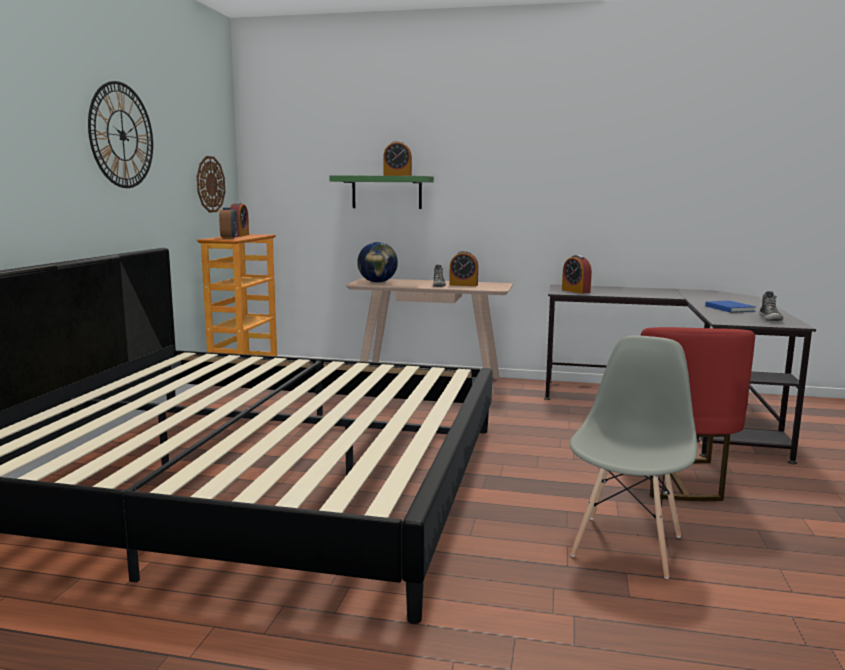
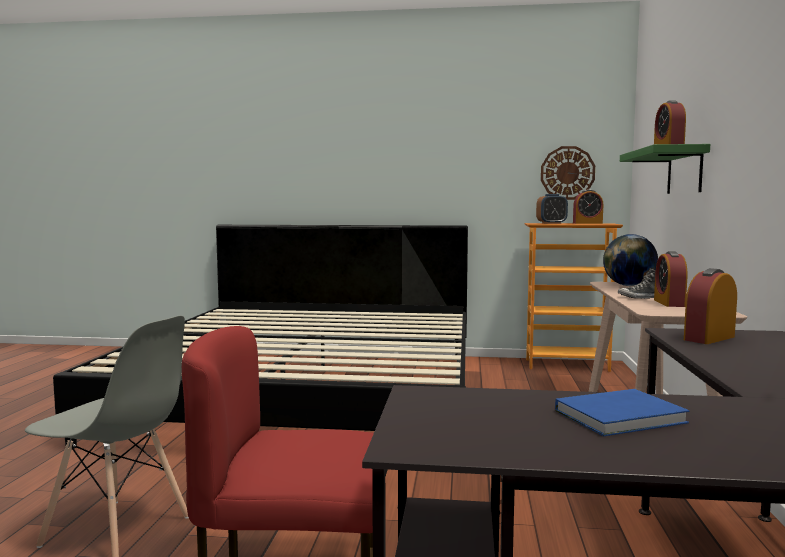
camera: 85 degrees right, 5 degrees down
wall clock [88,81,153,188] -> none
shoe [760,291,784,321] -> none

